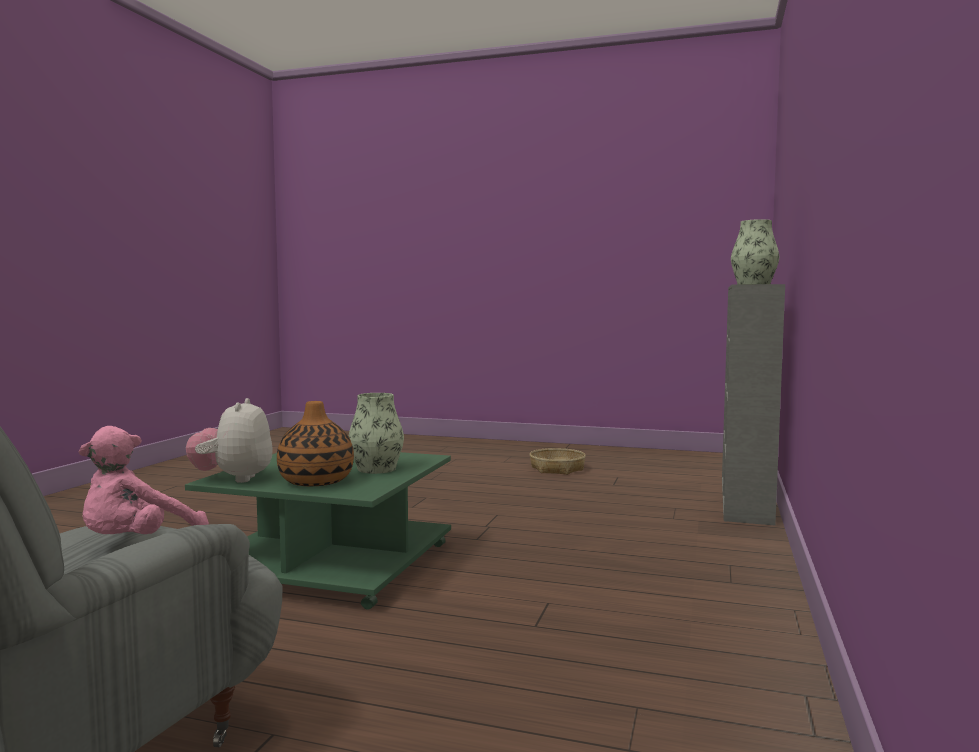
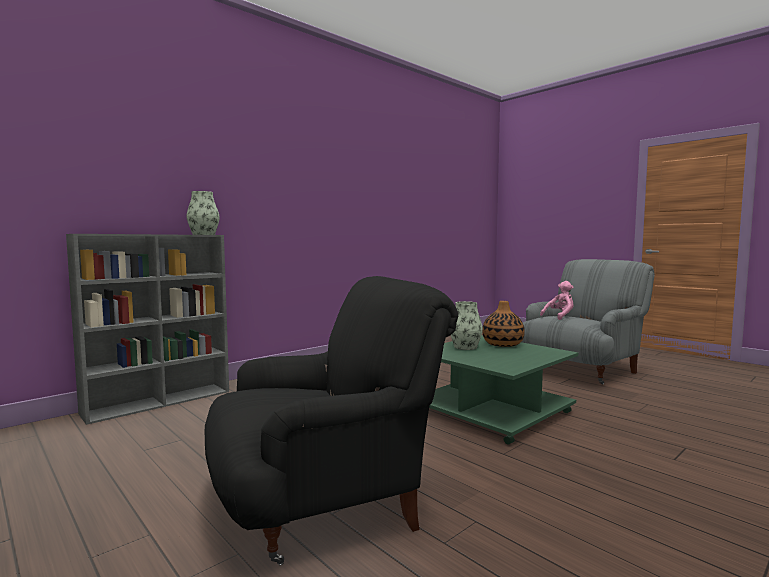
camera: 150 degrees left, 0 degrees up
plush toy [186,398,273,483] -> none
basket [530,448,586,475] -> none
none -> black armchair [205,276,458,565]

